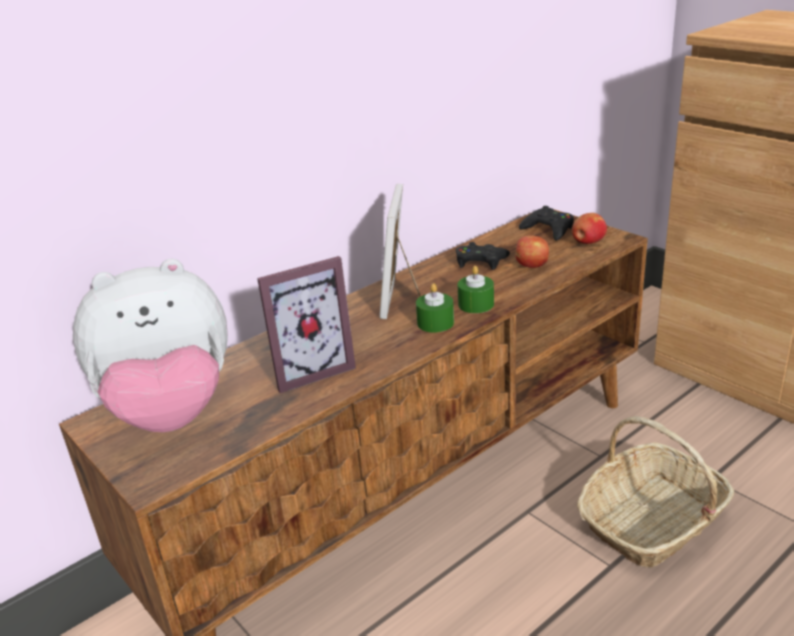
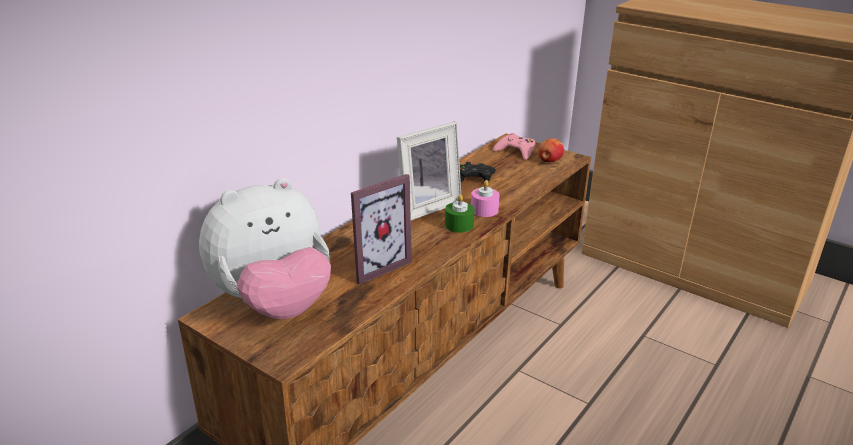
camera: 15 degrees left, 0 degrees up
picture frame [380,184,421,319] -> picture frame turned 120 degrees counterclockwise [397,122,461,220]
green candle [458,266,494,313] -> pink candle [471,180,500,217]
apple [515,235,549,268] -> none
black game controller [519,206,574,241] -> pink game controller [493,133,535,160]
basket [577,416,734,568] -> none

